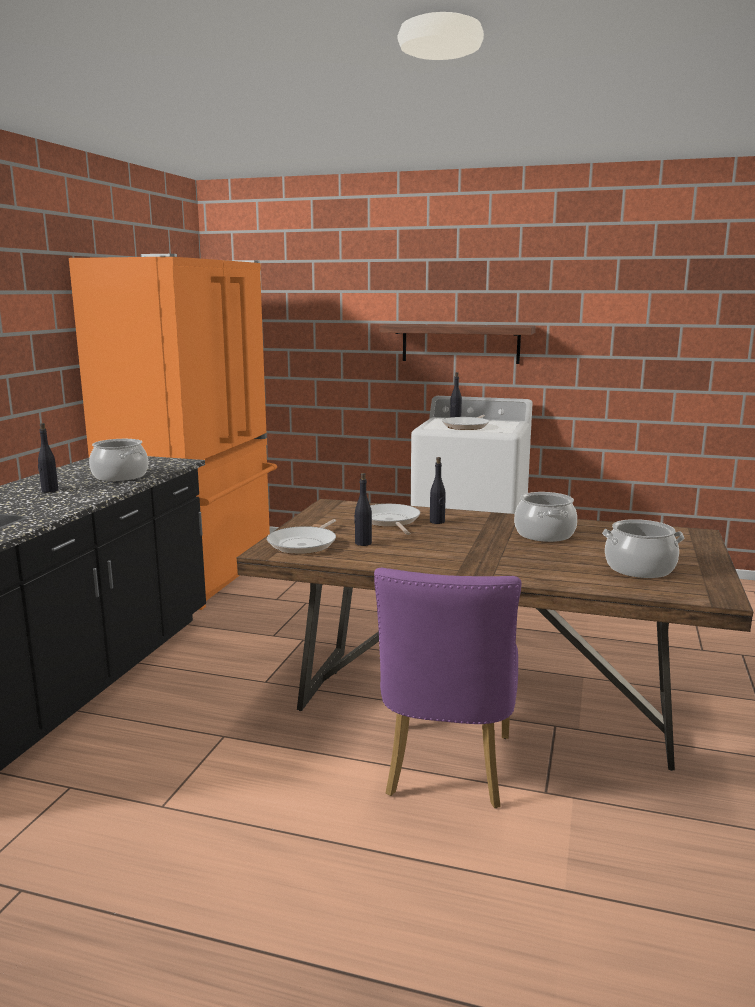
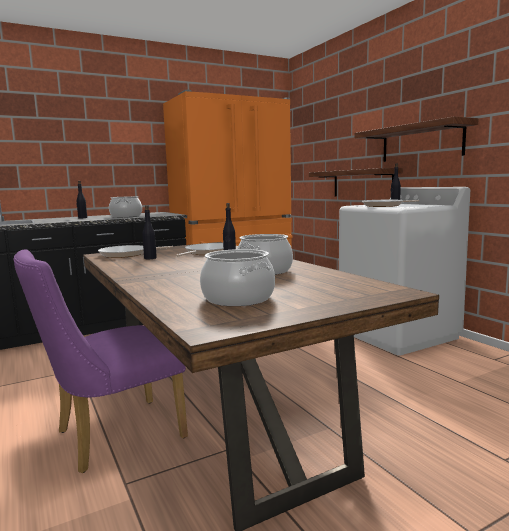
camera: 45 degrees right, 5 degrees down
none -> shelf [309,168,403,197]

